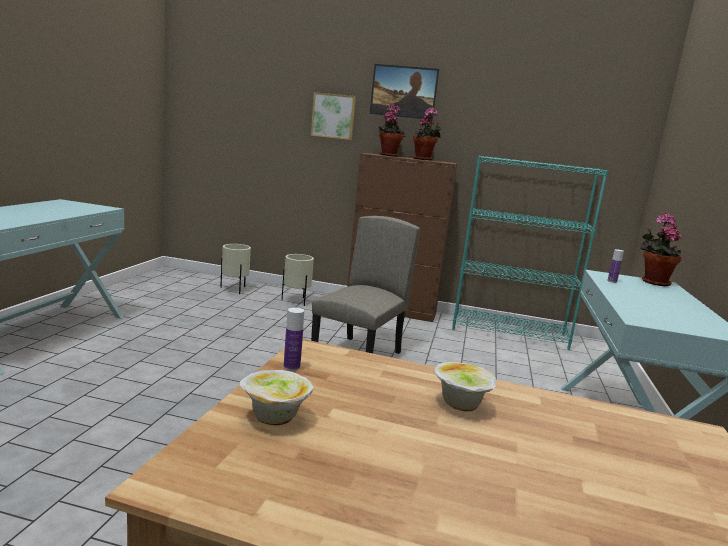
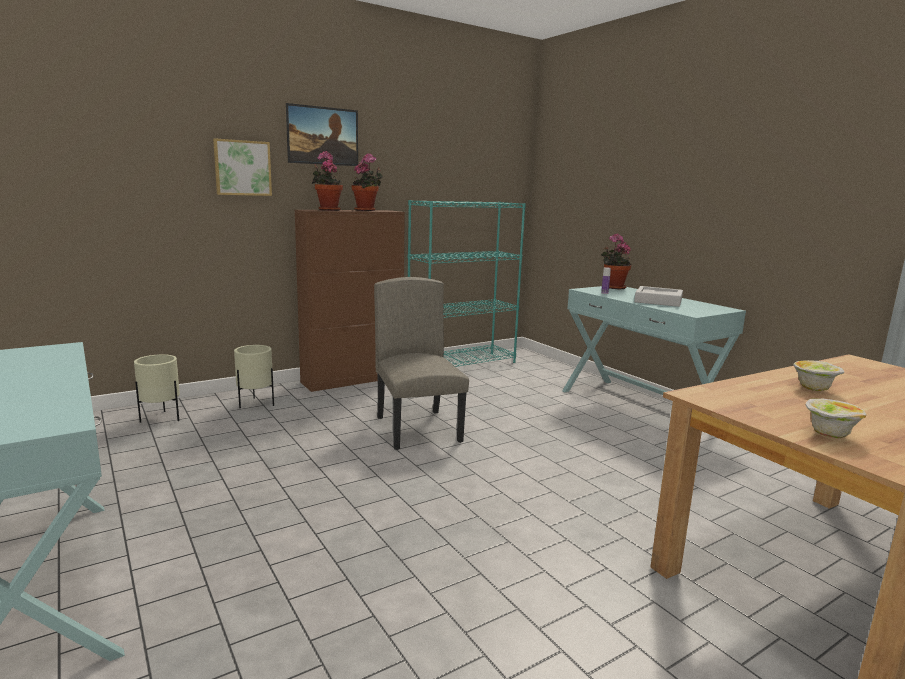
camera: 45 degrees left, 0 degrees up
bottle [283,308,304,371] -> none
none -> grey tray [634,286,683,307]

